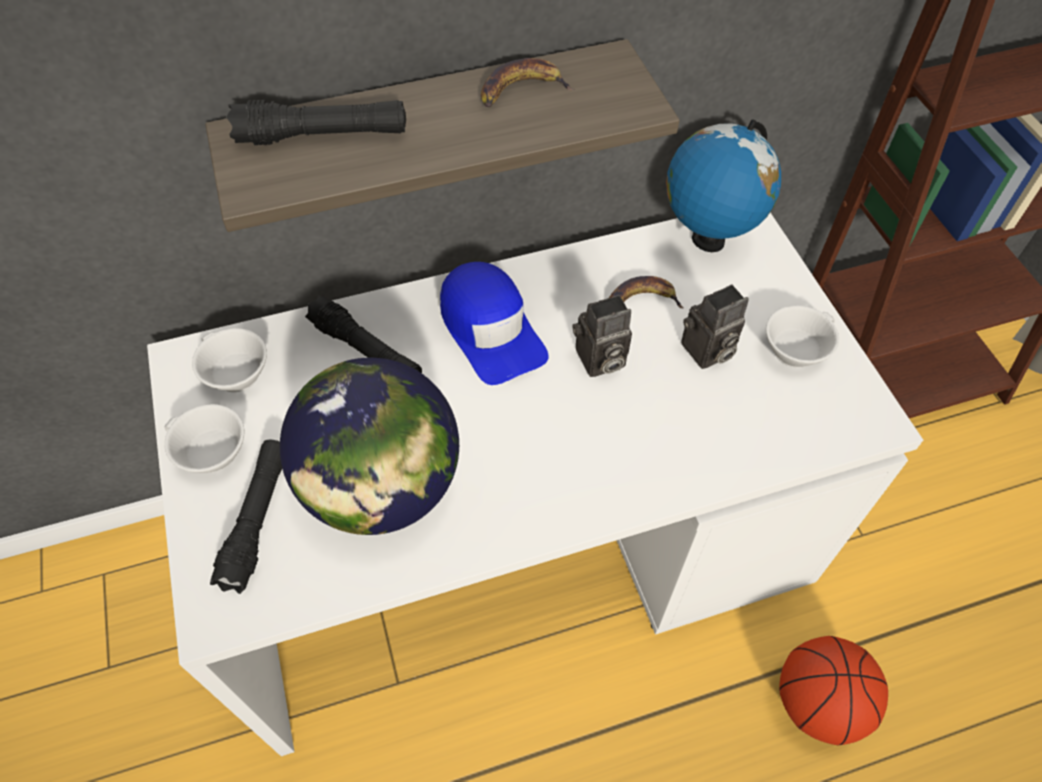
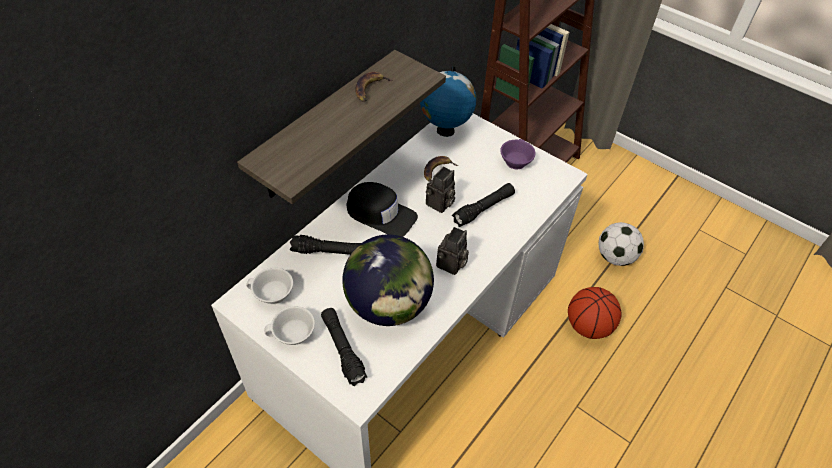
camera: 35 degrees left, 5 degrees down
black flashlight [226,100,406,145] -> black flashlight moved to [452,183,515,227]
blue cap [440,262,549,385] -> black cap [346,182,418,237]
camera [681,284,749,369] -> camera moved to [436,227,469,275]
white cup [766,305,839,368] -> purple cup [500,139,536,169]
none -> football [599,222,644,266]

